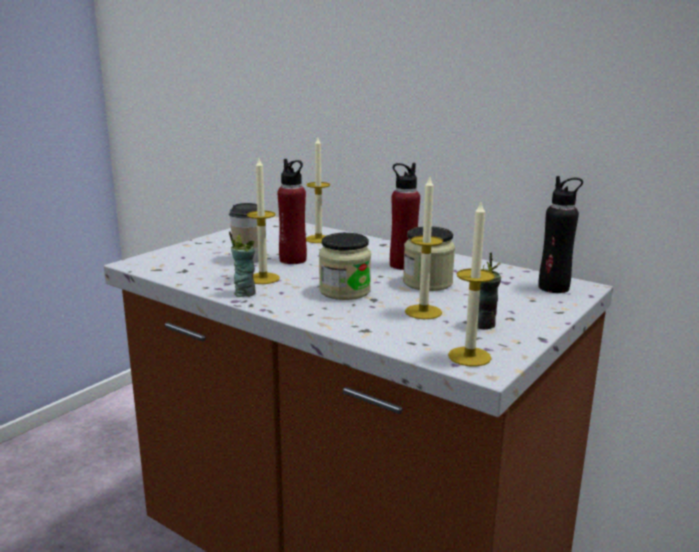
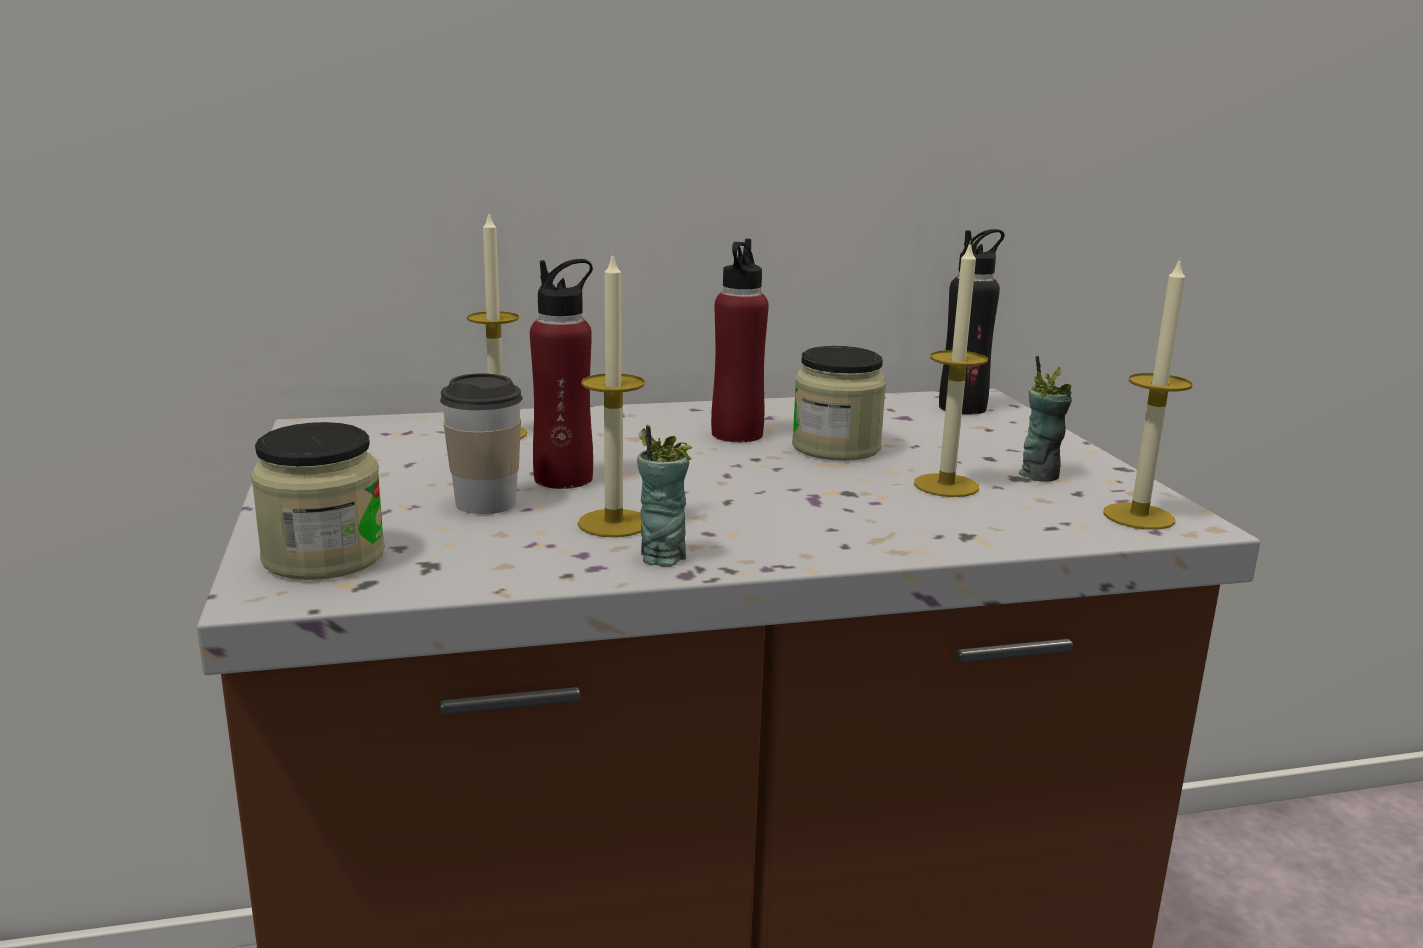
camera: 50 degrees left, 0 degrees up
jar [319,233,371,300] -> jar moved to [251,422,385,580]

